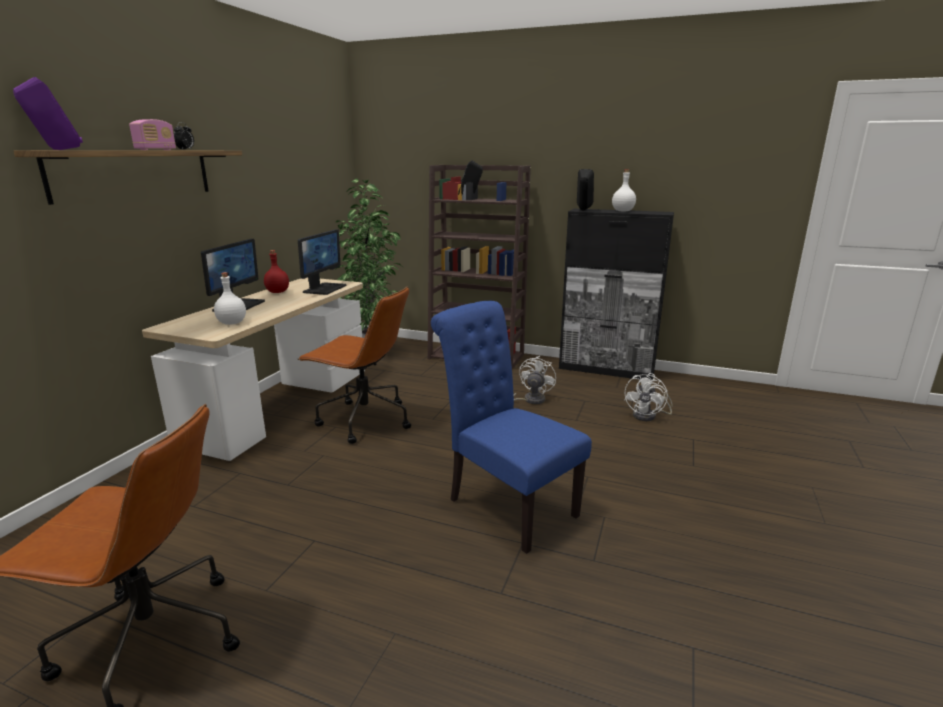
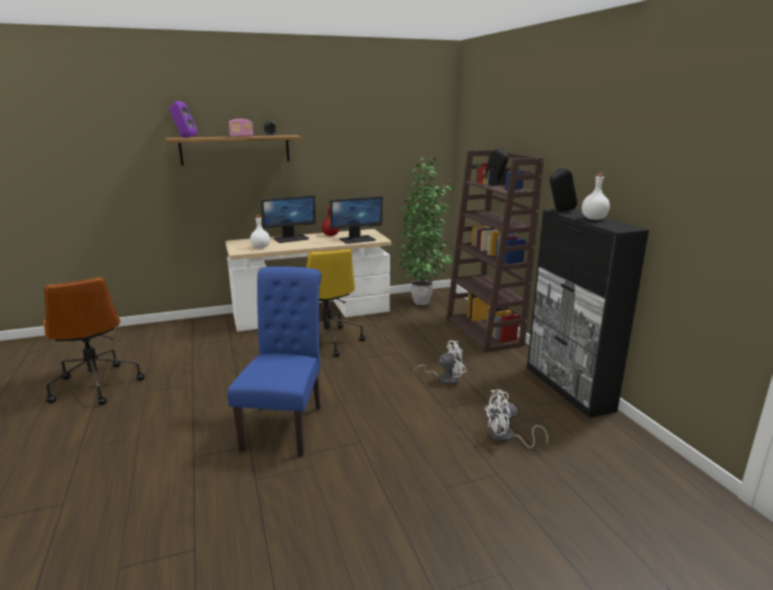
camera: 50 degrees right, 0 degrees up
brown office chair [298,286,411,444] -> yellow office chair [306,248,366,357]

